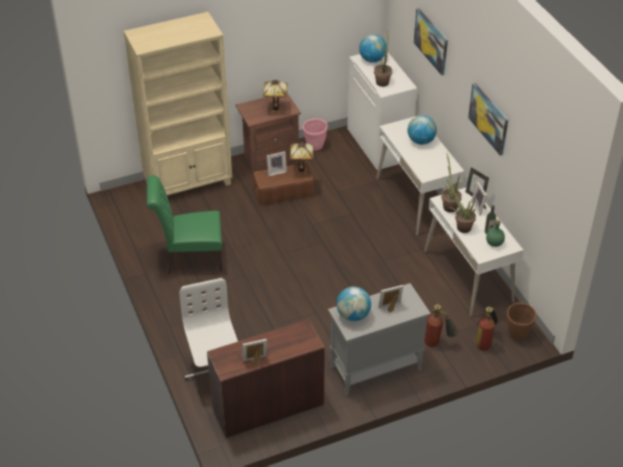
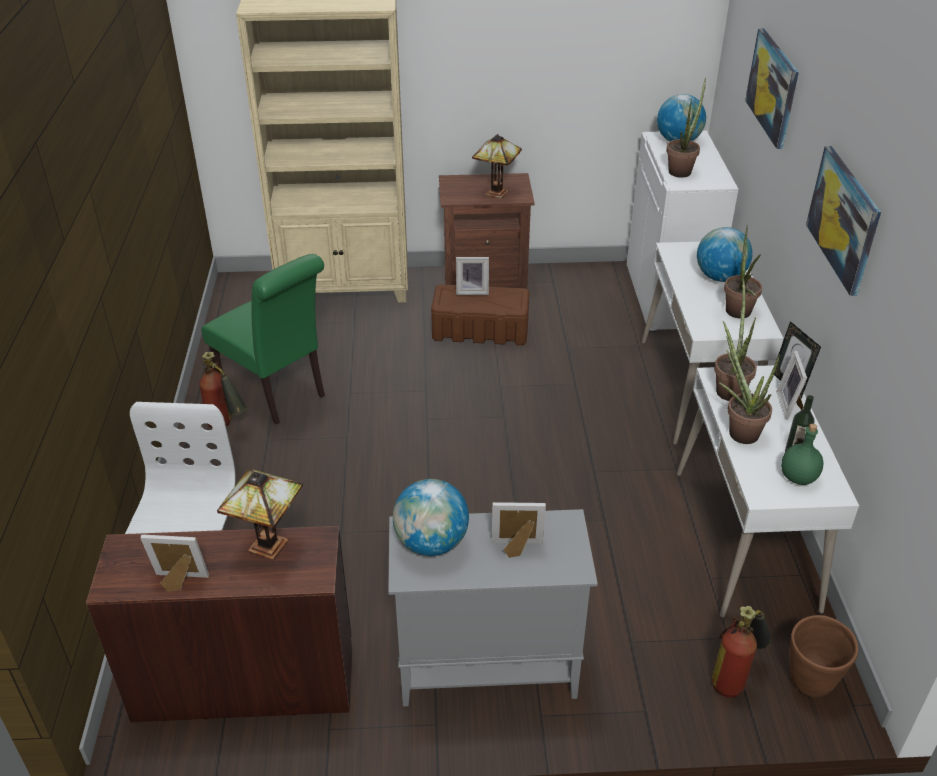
camera: 20 degrees right, 5 degrees down
green chair [147,175,223,274] -> green chair turned 150 degrees counterclockwise [201,254,325,425]
table lamp [290,142,314,175] -> table lamp moved to [217,469,303,560]
pink planter [303,119,328,151] -> none
fire extinguisher [424,304,458,347] -> fire extinguisher moved to [199,352,247,429]
none -> potted plant [724,225,762,319]

